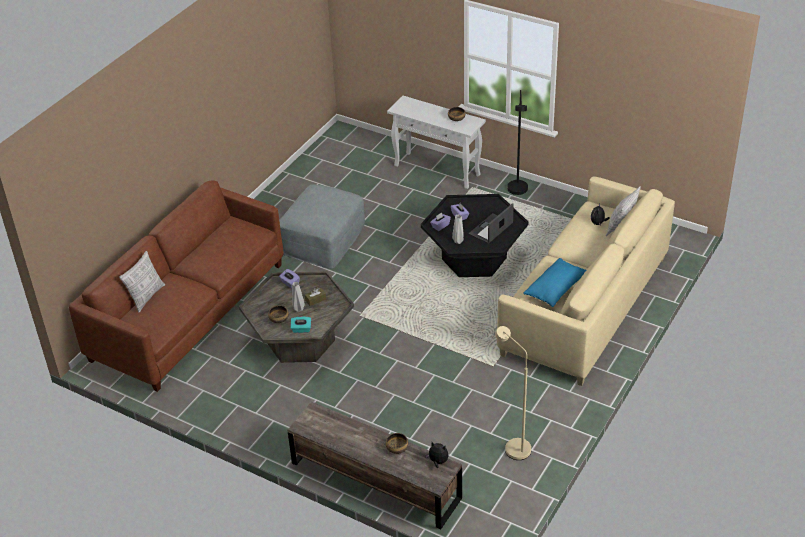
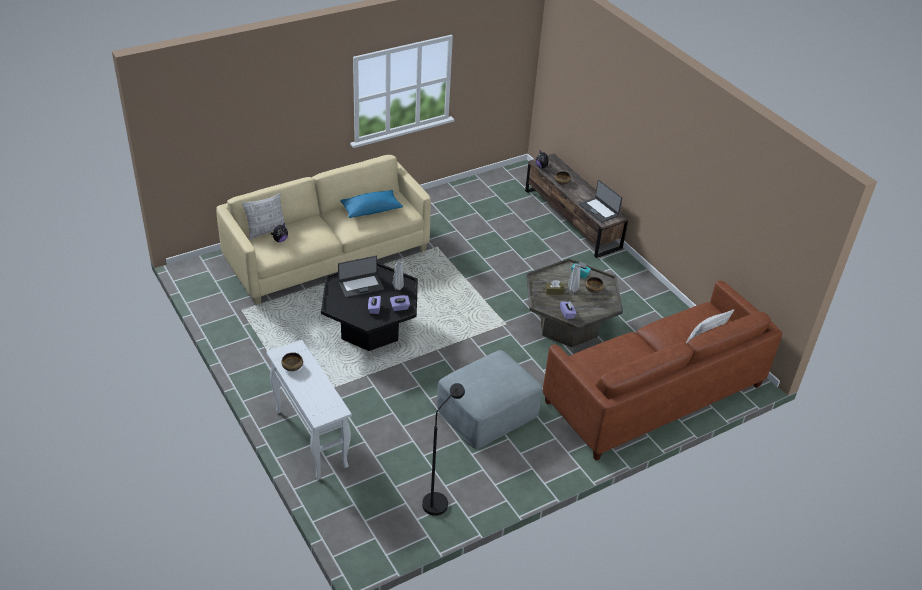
camera: 155 degrees left, 0 degrees up
beige floor lamp [495,326,531,460] -> none
black floor lamp [507,90,528,195] -> black floor lamp moved to [422,383,465,516]
none -> laptop [579,180,622,223]

